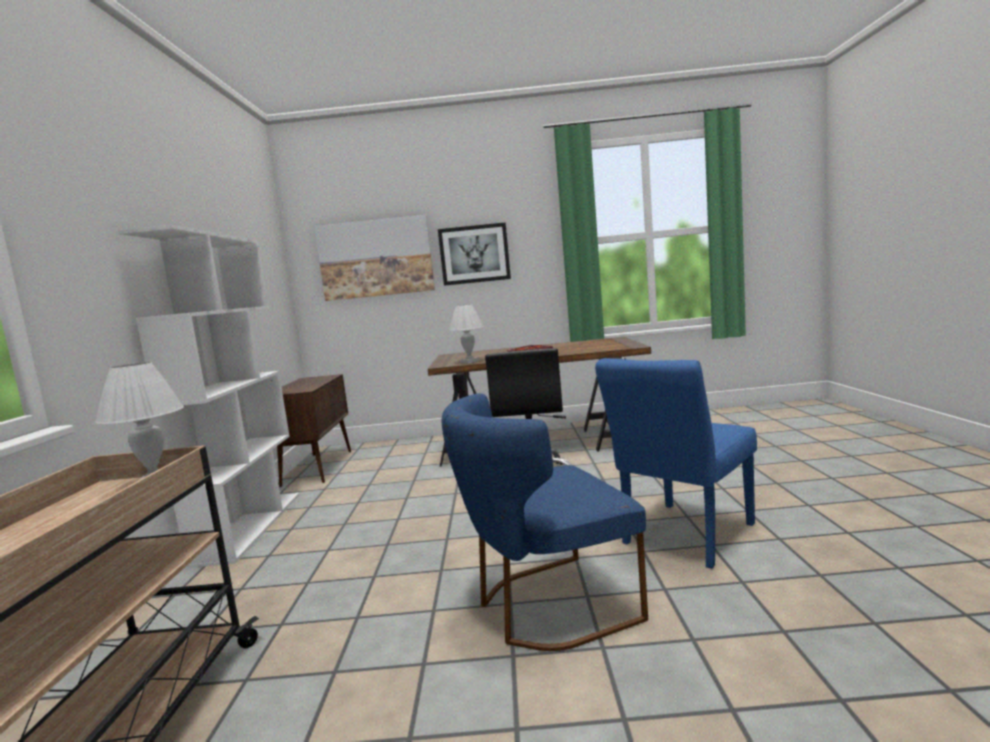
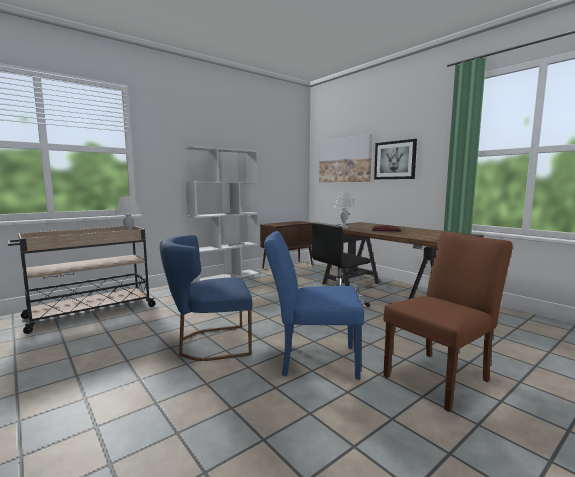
camera: 50 degrees right, 0 degrees up
blue chair [442,393,648,651] -> blue chair turned 45 degrees counterclockwise [160,235,252,361]
none -> brown chair [383,233,513,412]

